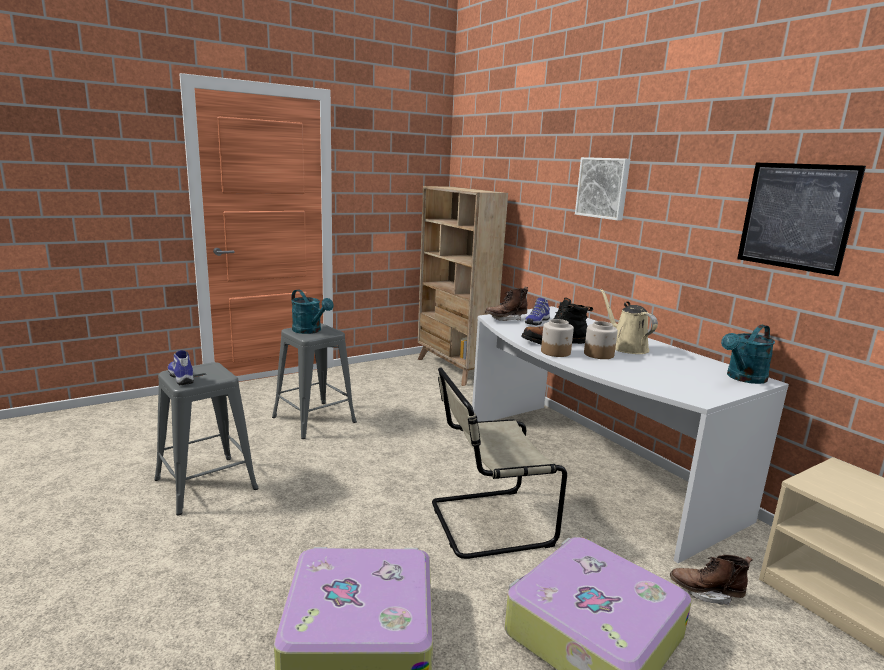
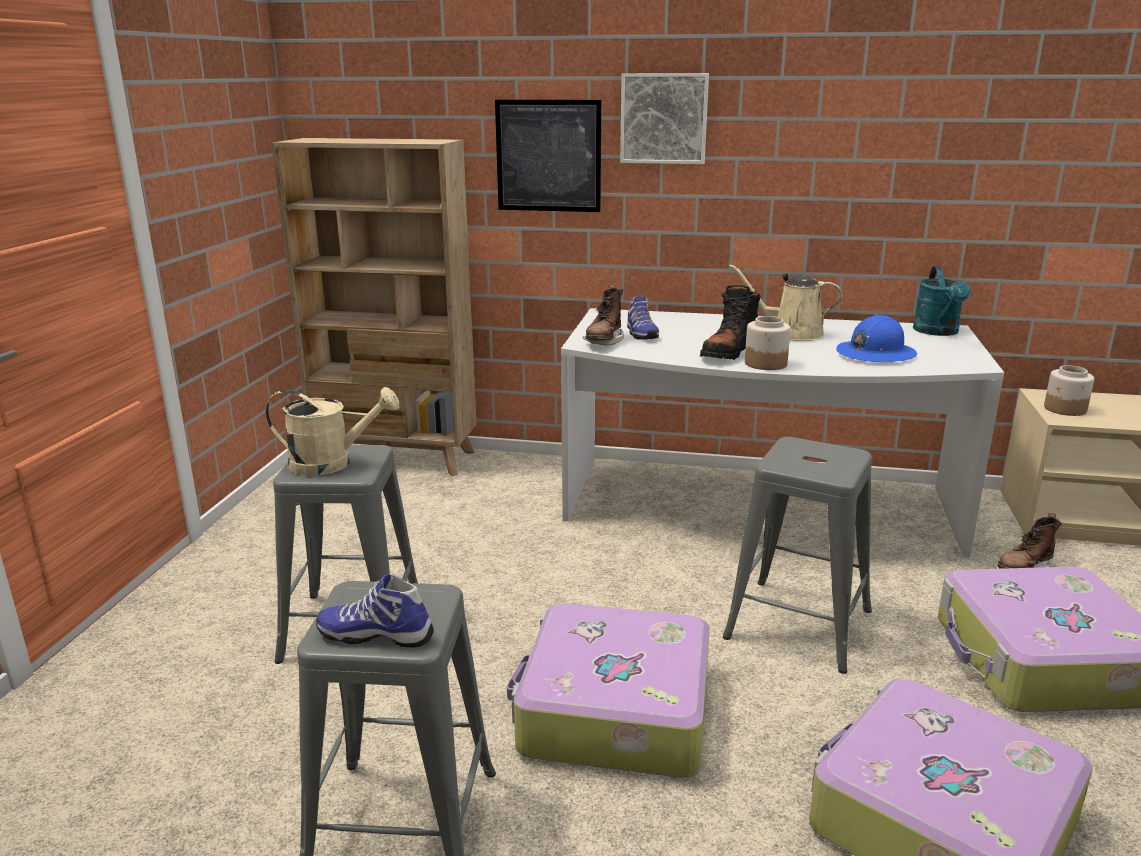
camera: 45 degrees left, 5 degrees up
turquoise watering can [291,290,334,334] -> beige watering can [265,387,399,476]
beige chair [432,367,567,559] -> grey stool [723,437,872,674]
jar [584,321,618,359] -> jar moved to [1044,366,1094,416]
picture [737,163,866,276] -> picture moved to [495,100,601,212]
none -> suitcase [507,603,710,778]
none -> blue hard hat [836,315,917,363]

